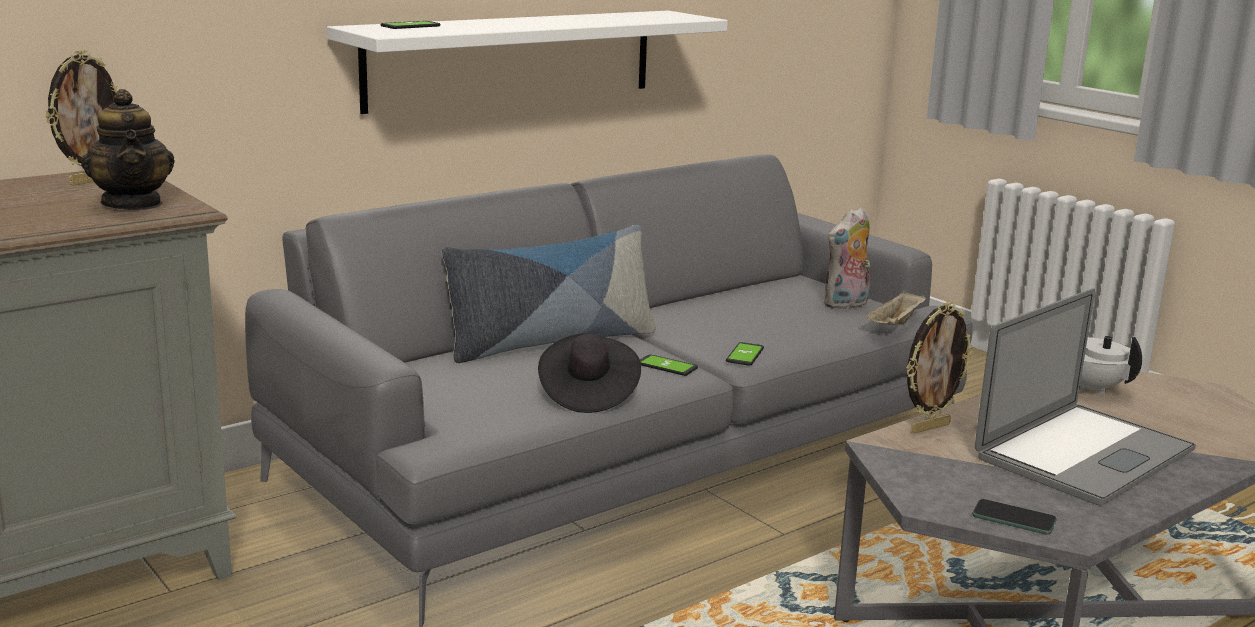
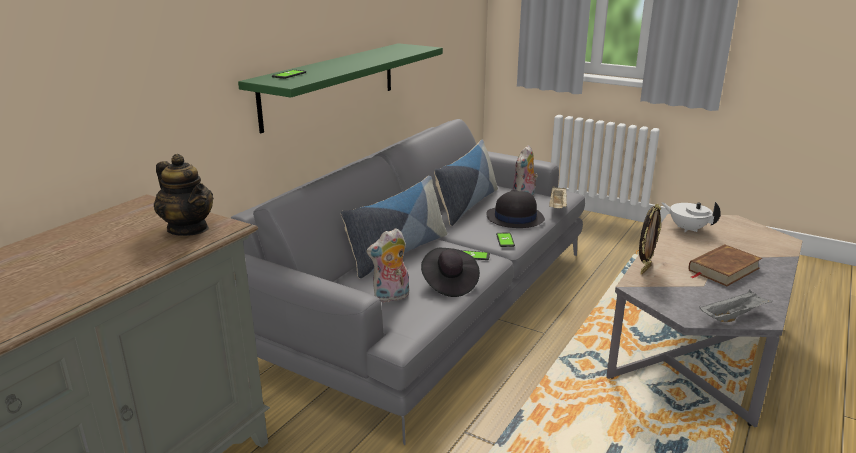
camera: 20 degrees left, 5 degrees up
picture frame [45,50,118,186] -> none
white shelf [327,11,728,114] -> green shelf [238,43,443,133]
phone [972,499,1057,534] -> grey tray [700,290,773,322]
laptop [975,288,1196,506] -> brown book [688,244,762,286]
none -> plush toy [366,228,409,303]
none -> pillow [434,140,498,226]
none -> black hat [486,189,545,228]

